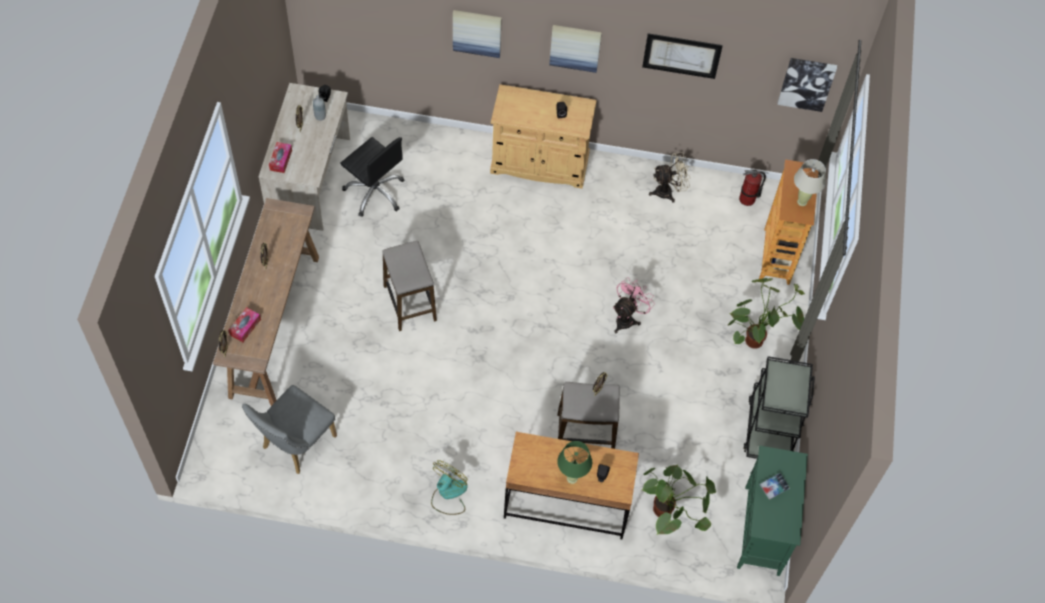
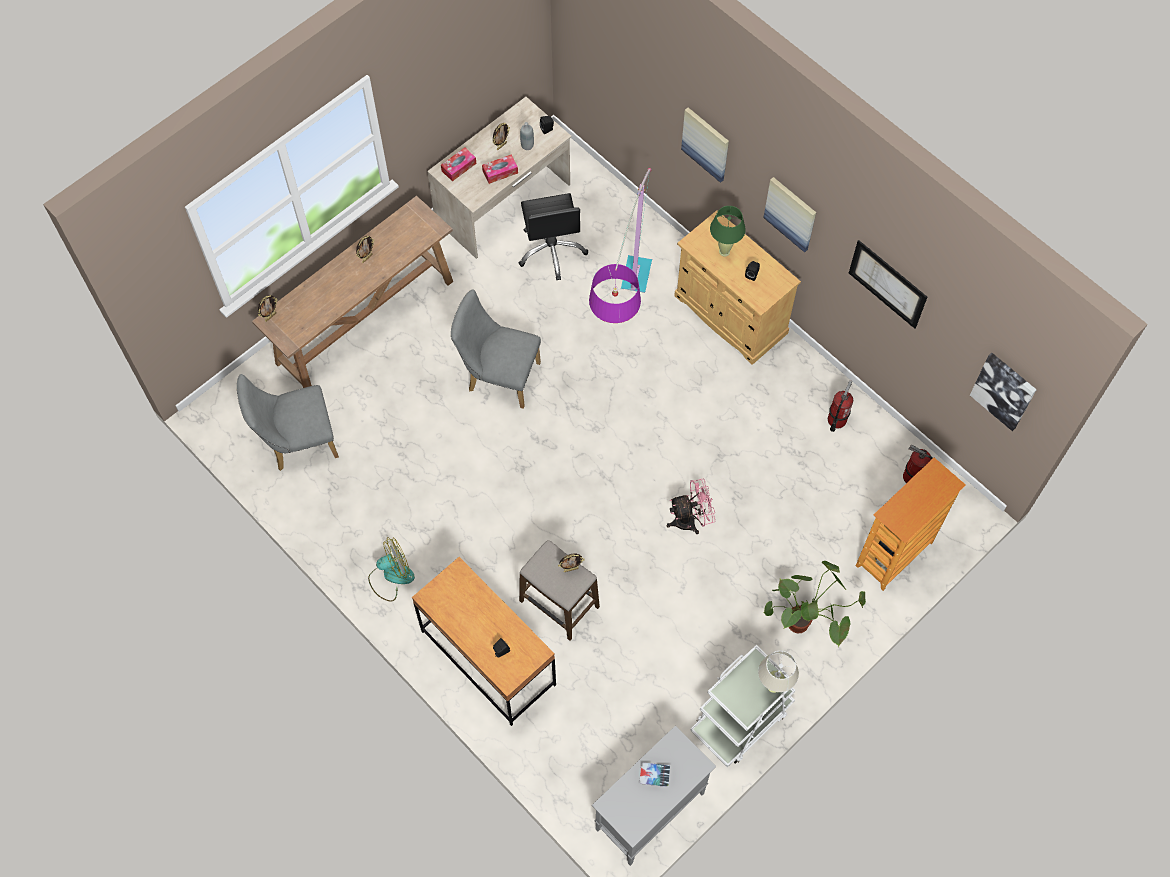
camera: 40 degrees right, 5 degrees up
tissue box [228,307,261,342] -> tissue box moved to [482,155,518,184]
stool [382,241,437,331] -> grey chair [451,289,541,409]
green table lamp [557,441,592,484] -> green table lamp moved to [710,206,746,256]
potted plant [642,465,716,535] -> none
beige fan [649,152,690,203] -> fire extinguisher [828,380,853,432]
green cabinet [737,446,808,576] -> grey cabinet [592,726,716,866]
black cart [743,356,814,459] -> white cart [691,645,795,767]
beige table lamp [794,159,826,206] -> beige table lamp moved to [758,651,799,693]
none -> floor lamp [589,168,652,323]

